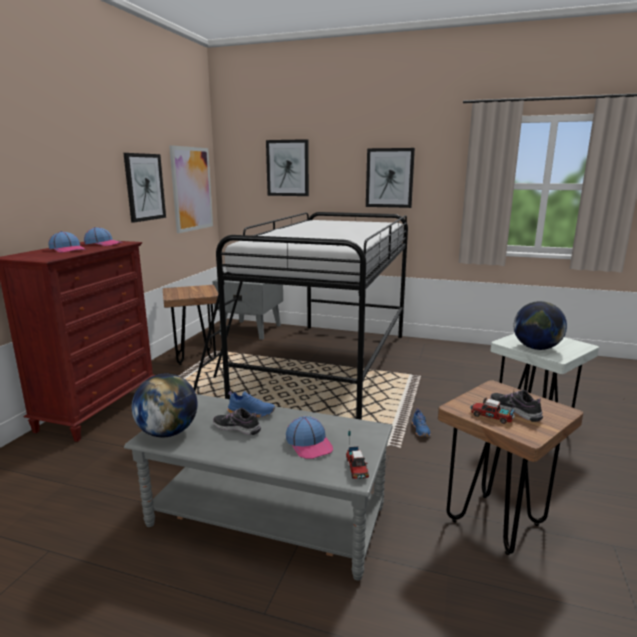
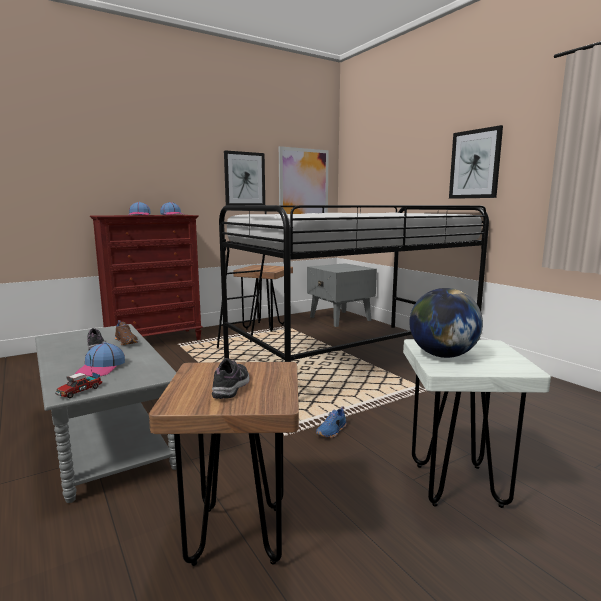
camera: 40 degrees right, 5 degrees down
globe [131,374,198,437] -> none
blue shoe [227,391,275,417] -> brown shoe [115,320,138,345]
picture [266,139,309,196] -> none
toy truck [470,392,515,424] -> none

